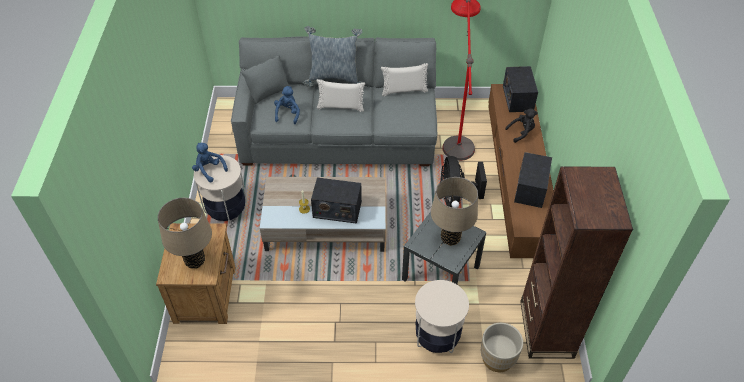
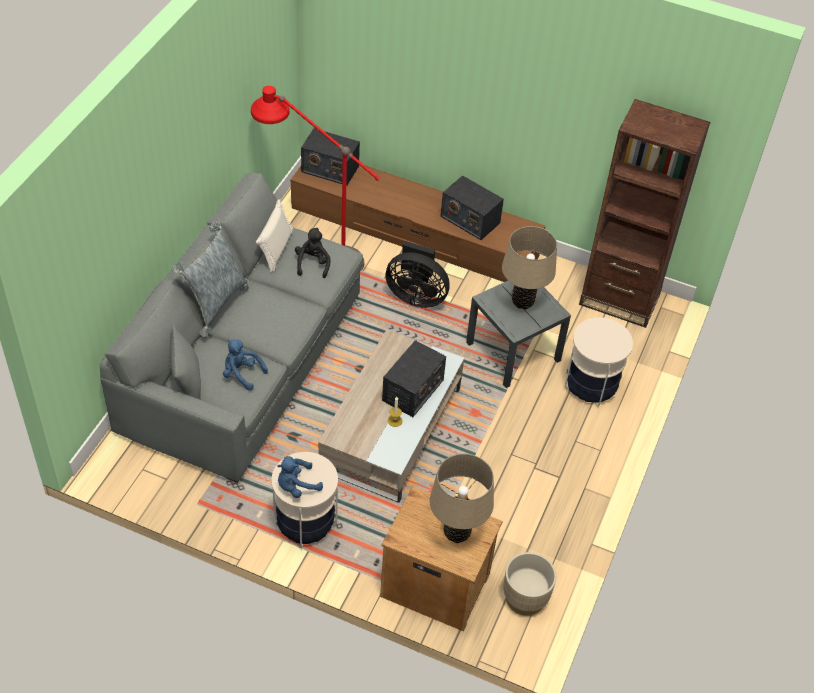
camera: 70 degrees left, 0 degrees up
white pillow [317,79,365,112] -> none
beige planter [481,323,523,372] -> beige planter moved to [503,552,556,616]
black plush toy [505,109,538,143] -> black plush toy moved to [295,228,330,278]

